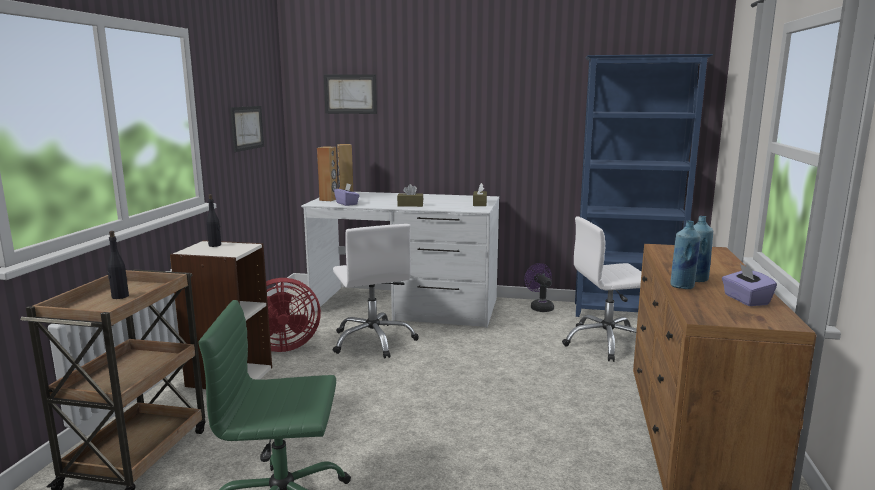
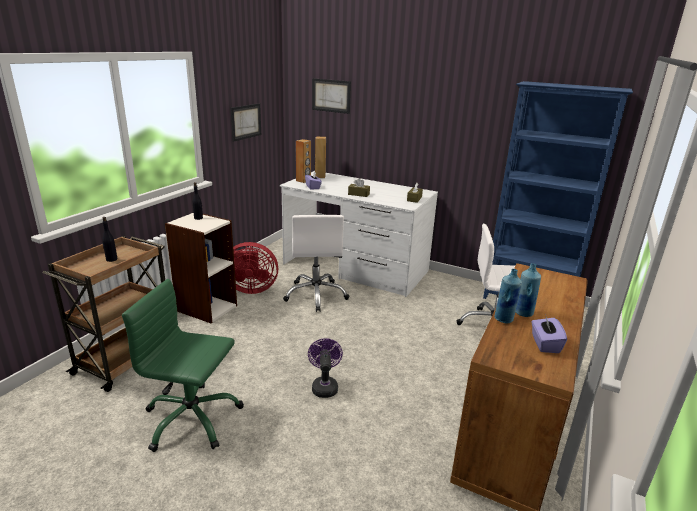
camera: 15 degrees right, 10 degrees up
purple fan [524,263,554,312] -> purple fan moved to [308,338,343,398]

